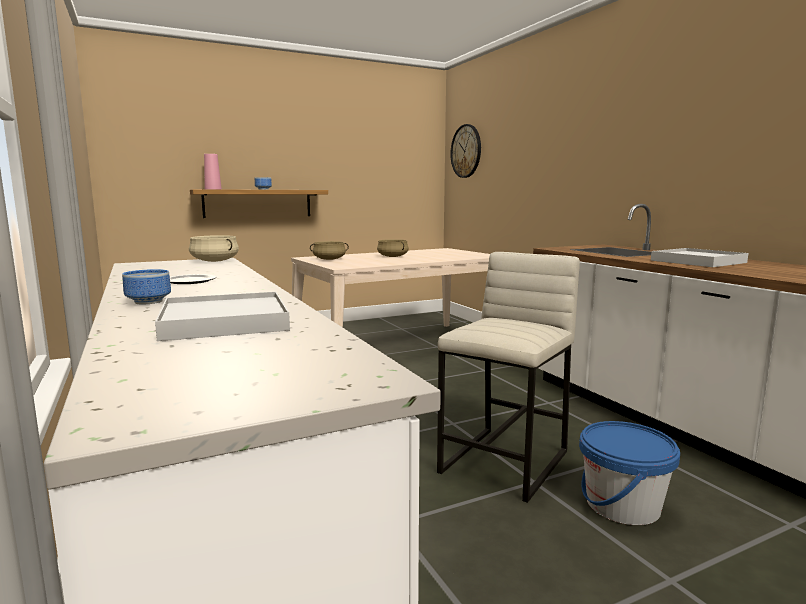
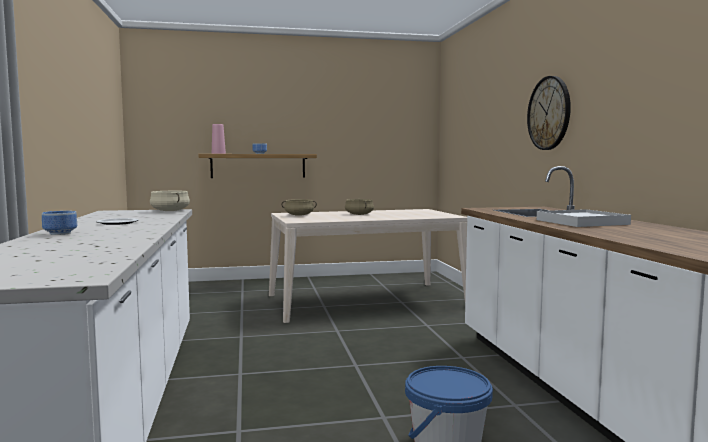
camera: 15 degrees right, 5 degrees down
white tray [155,292,290,341] -> none
beige stool [437,252,580,503] -> none
wall clock [450,124,481,178] -> wall clock moved to [527,76,571,150]

